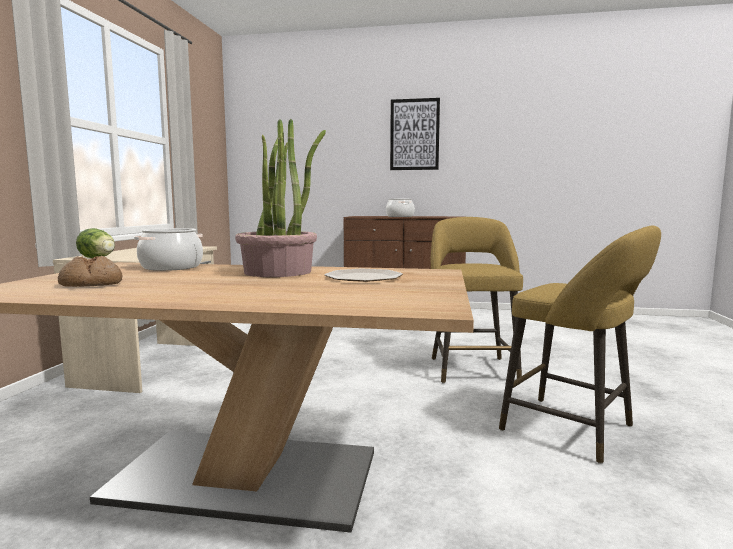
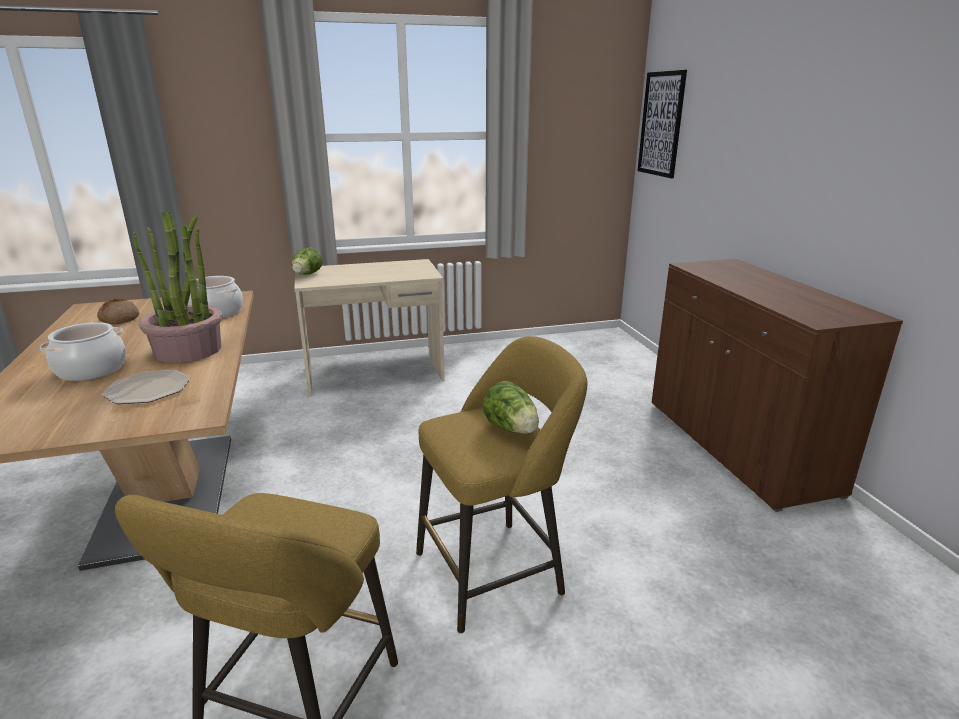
camera: 65 degrees right, 15 degrees up
cooking pot [386,199,415,217] -> cooking pot moved to [40,322,126,381]
picture [390,98,440,170] -> picture moved to [637,70,687,178]
none -> lettuce [483,381,539,434]

